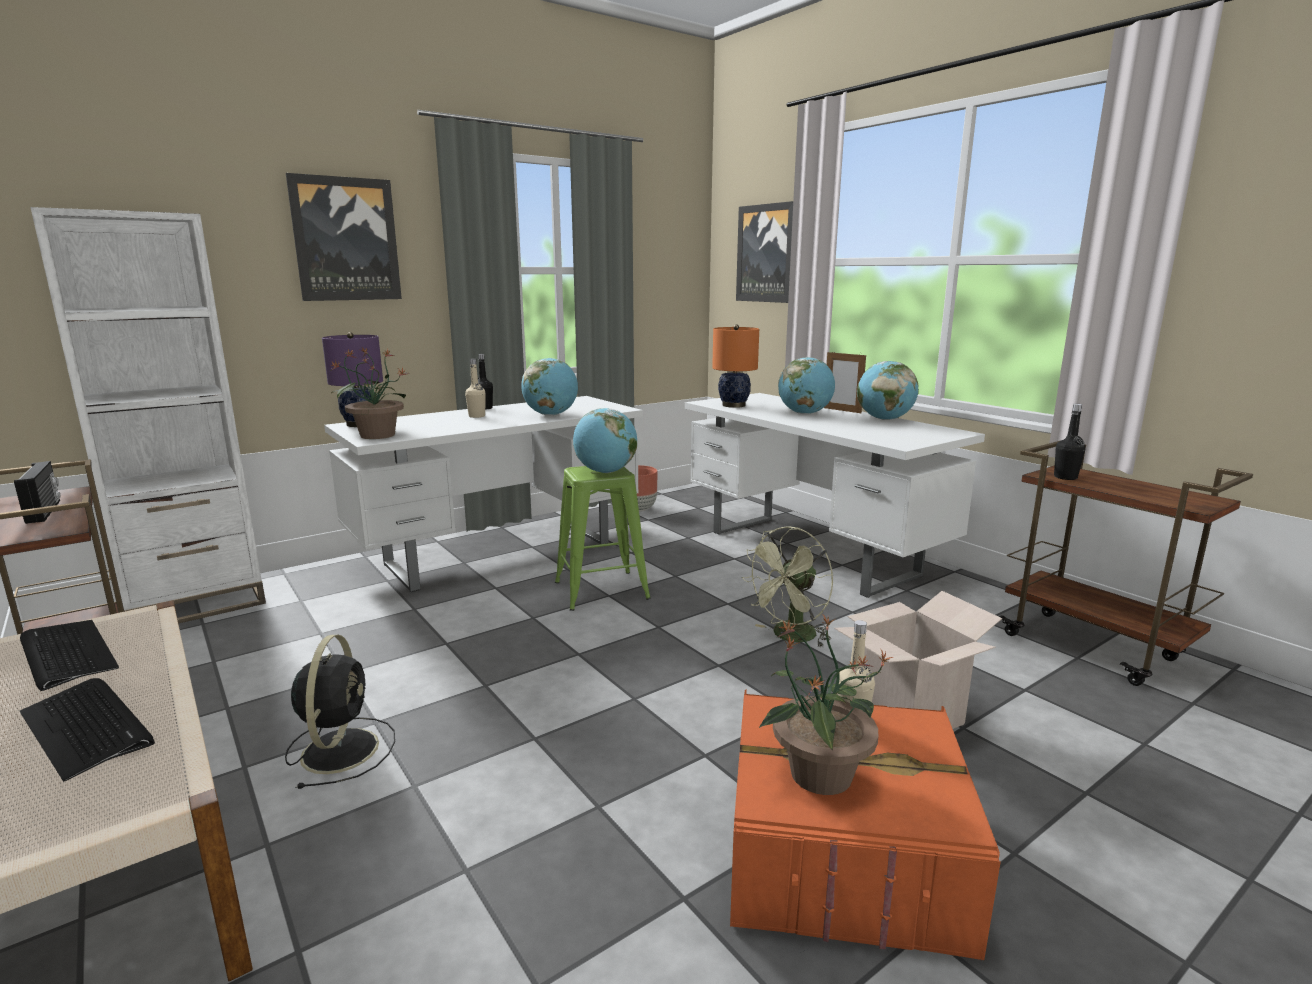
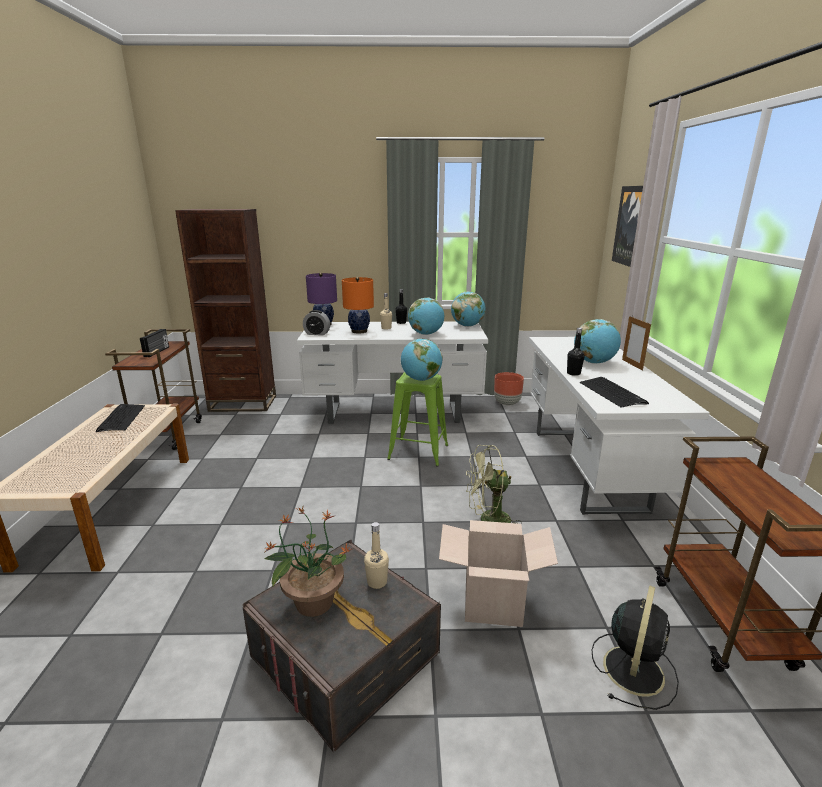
camera: 35 degrees right, 5 degrees up
keyboard [20,678,155,782] -> keyboard moved to [580,377,649,408]
white bookcase [30,207,266,624] -> brown bookcase [175,209,276,412]
black fan [285,635,395,789] -> black fan moved to [592,585,679,710]
picture [286,173,402,301] -> none
potted plant [330,347,406,439] -> alarm clock [303,310,330,336]
orange table lamp [712,325,759,408] -> orange table lamp moved to [342,277,374,334]
orange storage box [730,689,1001,960] -> grey storage box [242,540,441,752]
globe [857,361,919,420] -> globe moved to [451,291,485,327]
black bottle [1054,404,1085,480] -> black bottle moved to [567,328,585,376]

